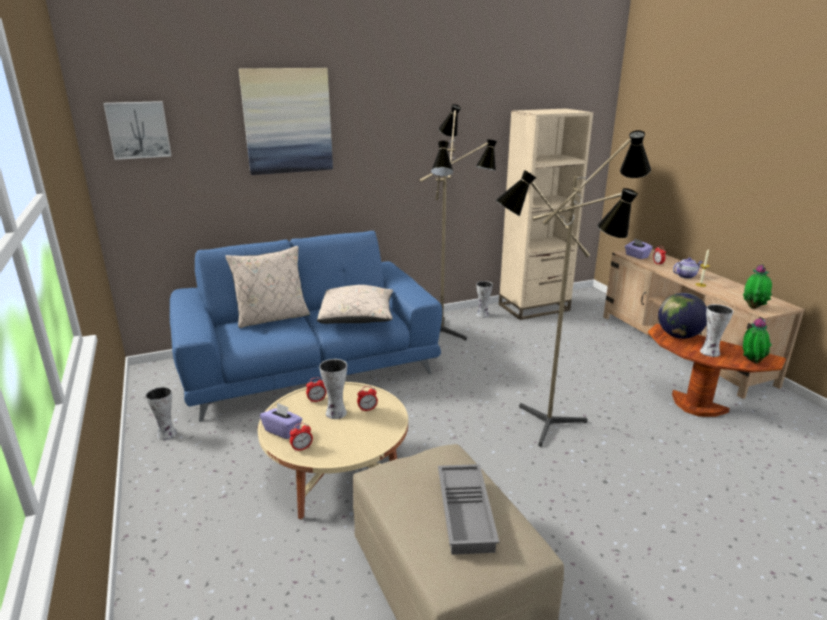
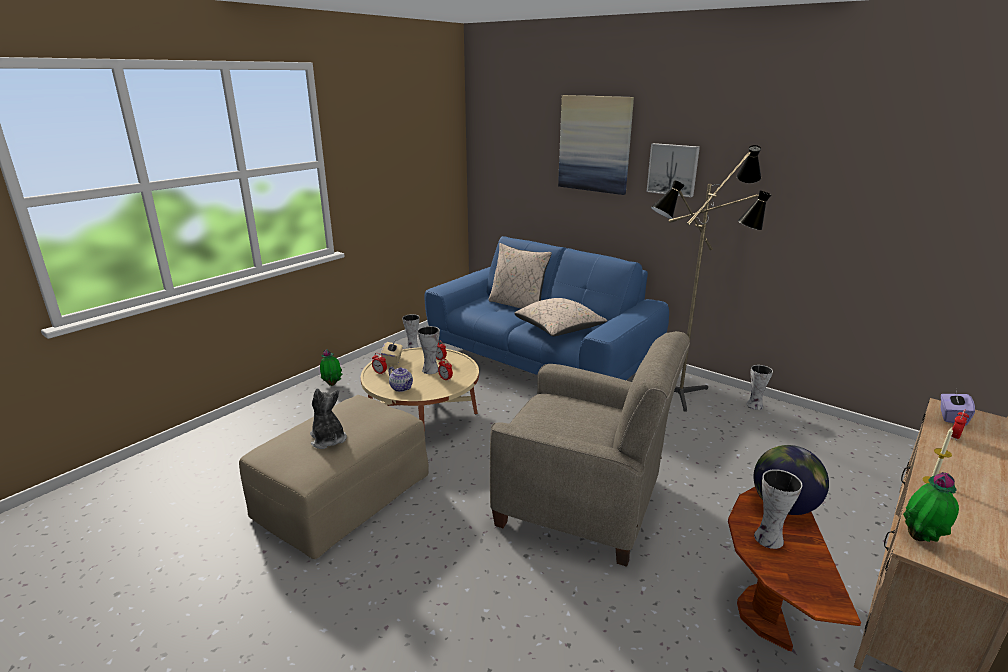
camera: 60 degrees right, 0 degrees up
picture [103,101,171,160] -> picture moved to [646,143,700,197]
purple tissue box [260,402,302,439] -> beige tissue box [381,339,403,365]
grey tray [438,464,499,555] -> plush toy [310,389,347,449]
floor lamp [495,130,651,447] -> beige armchair [490,331,690,567]
beige bookcase [499,109,593,320] -> none
teapot [673,258,703,279] -> teapot moved to [389,367,413,392]
potted plant [743,318,772,363] -> potted plant moved to [320,349,343,386]

